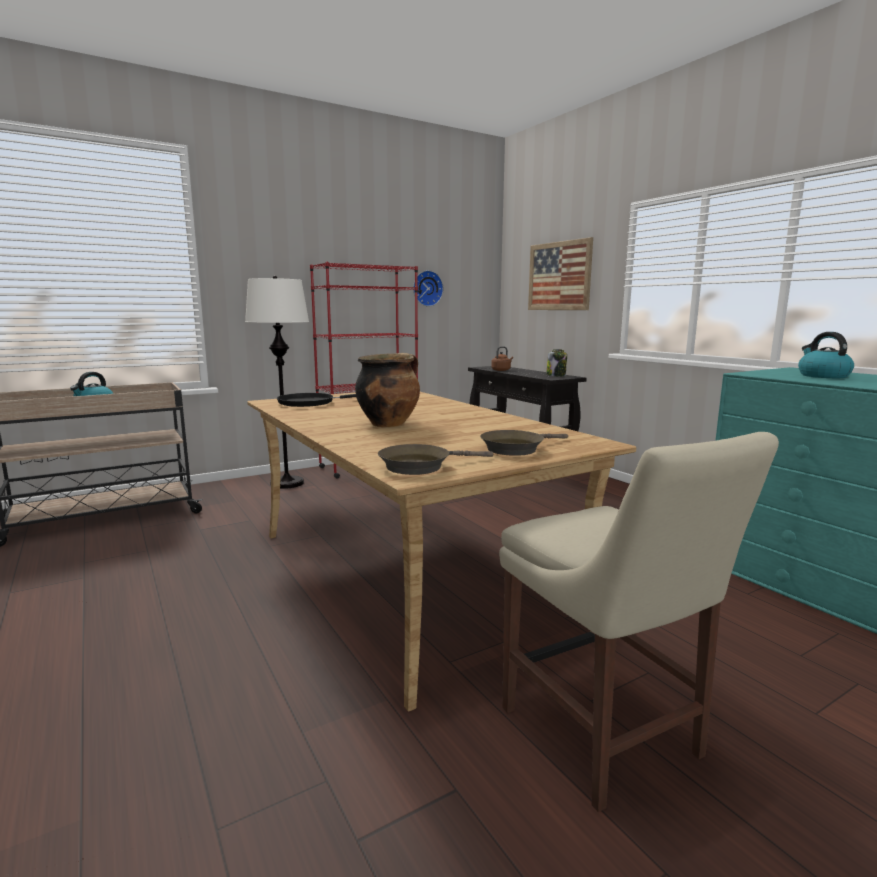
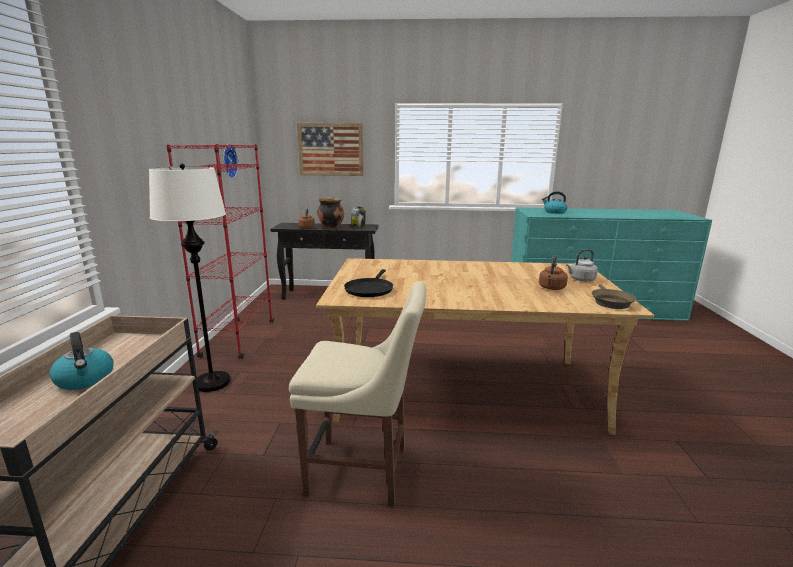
camera: 55 degrees left, 5 degrees up
cooking pot [355,353,420,427] -> cooking pot moved to [317,197,344,229]
brown frying pan [480,430,568,456] -> grey kettle [566,249,598,282]
beige chair [499,432,779,812] -> beige chair moved to [289,281,426,507]
none -> brown kettle [539,255,568,290]

